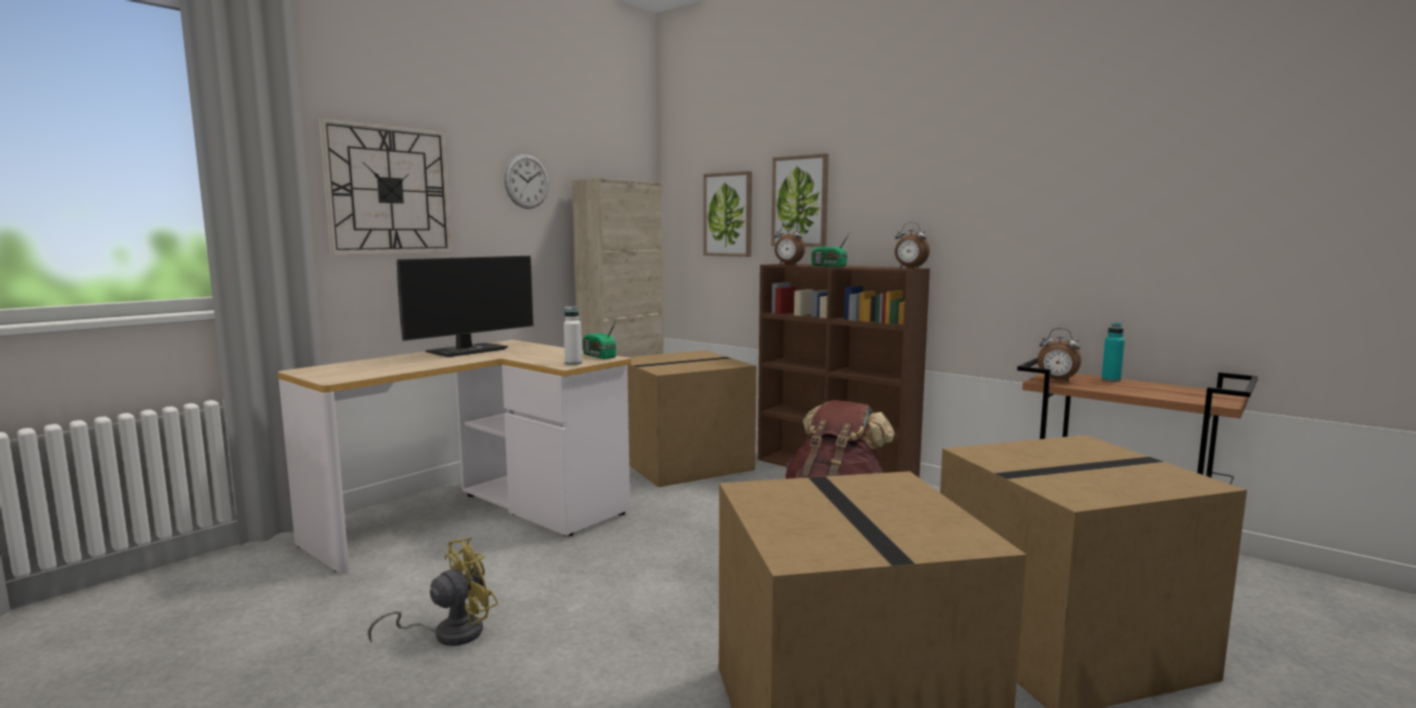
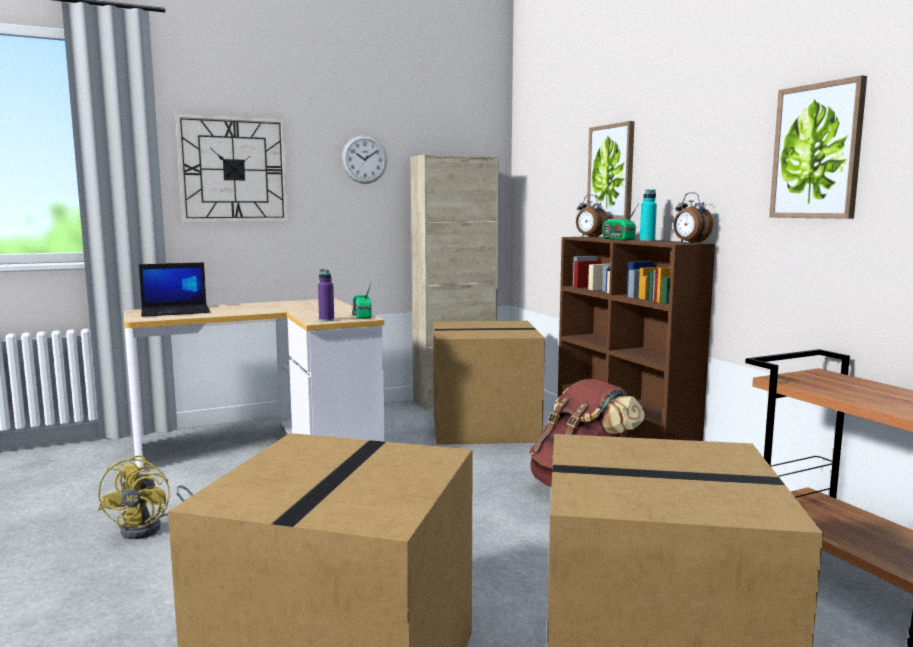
camera: 25 degrees right, 0 degrees up
yellow fan [368,537,498,646] -> yellow fan turned 105 degrees clockwise [98,455,193,539]
monitor [397,256,534,357] -> none
white bottle [564,306,582,365] -> purple bottle [318,269,334,322]
picture [704,171,752,257] -> picture moved to [769,75,867,219]
alarm clock [1037,328,1081,382] -> none
turquoise bottle [1102,322,1125,382] -> turquoise bottle moved to [640,189,657,241]
none -> laptop [139,262,210,317]

